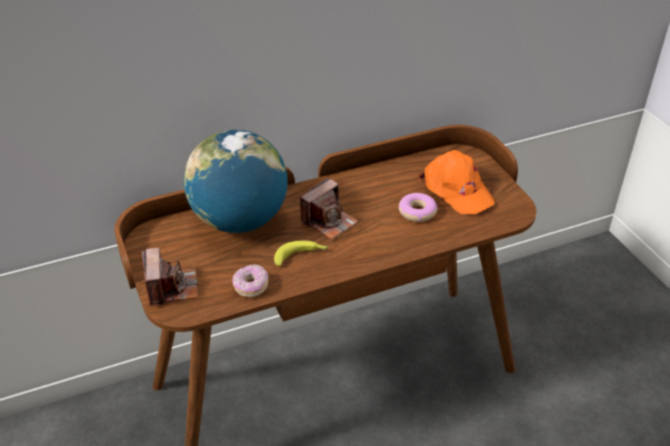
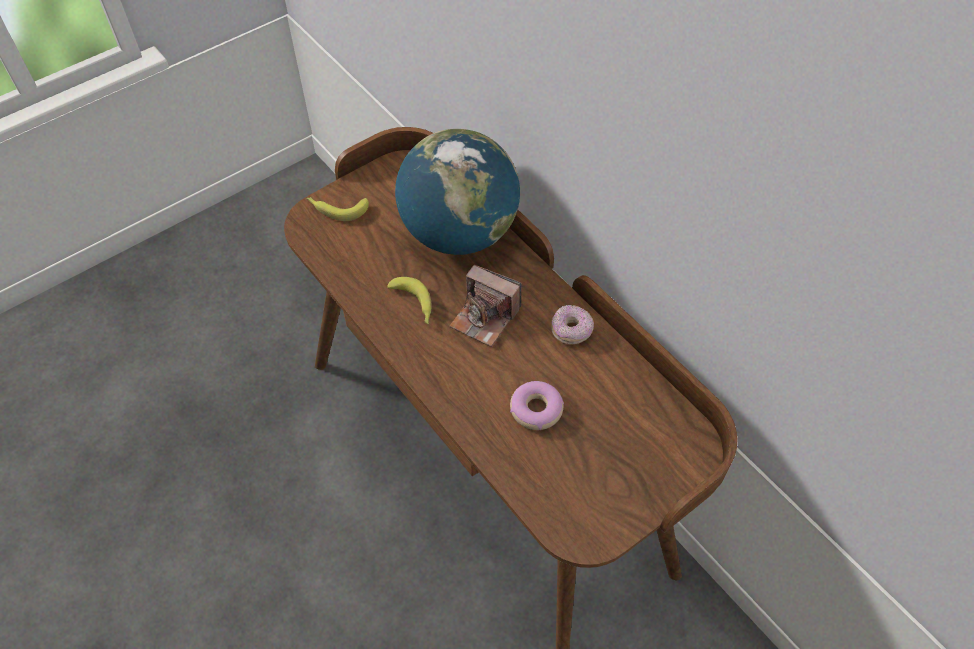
camera: 75 degrees right, 15 degrees up
camera [142,248,198,307] -> banana [306,197,369,221]
donut [232,265,268,297] -> donut moved to [551,305,594,345]
orange cap [419,150,495,214] -> none

